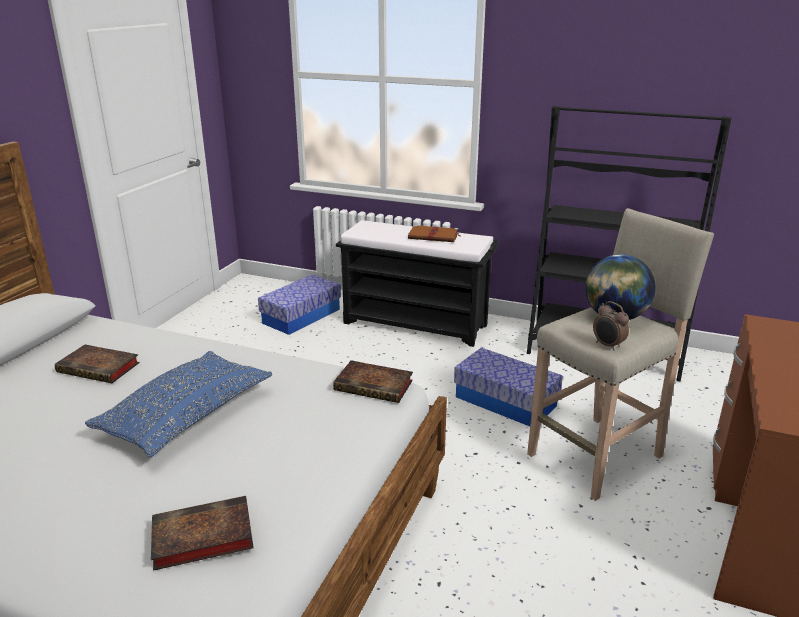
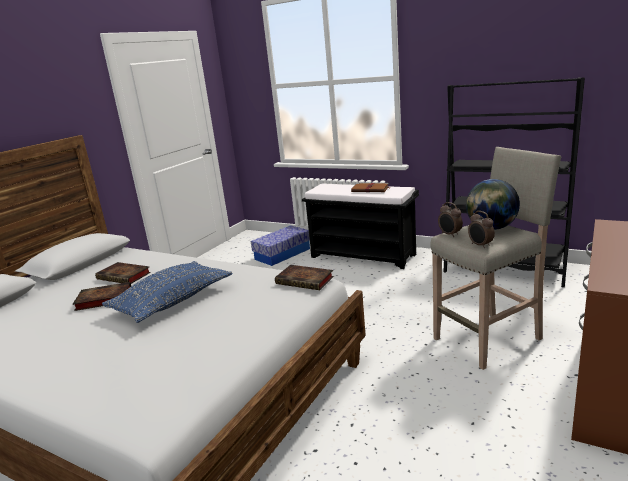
camera: 10 degrees right, 5 degrees down
book [151,496,254,571] -> book moved to [72,282,131,311]
storage box [454,348,563,426] -> none
none -> alarm clock [438,202,463,237]

